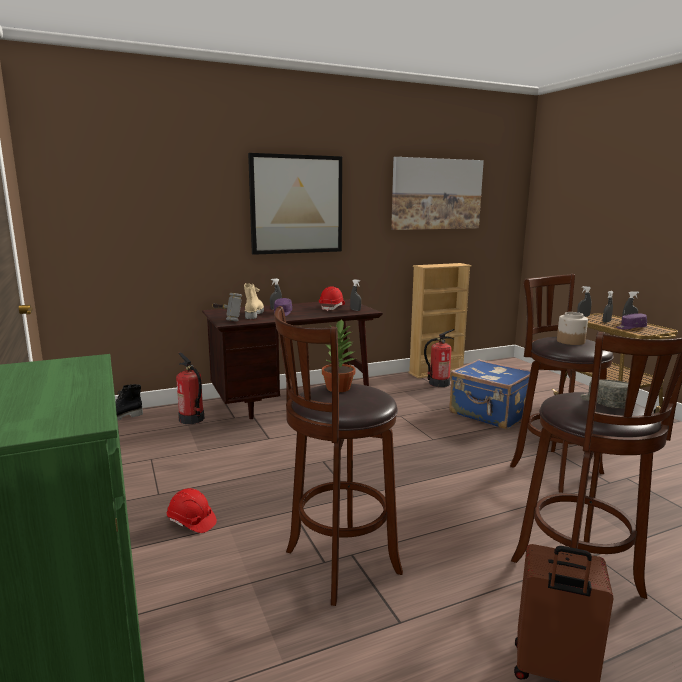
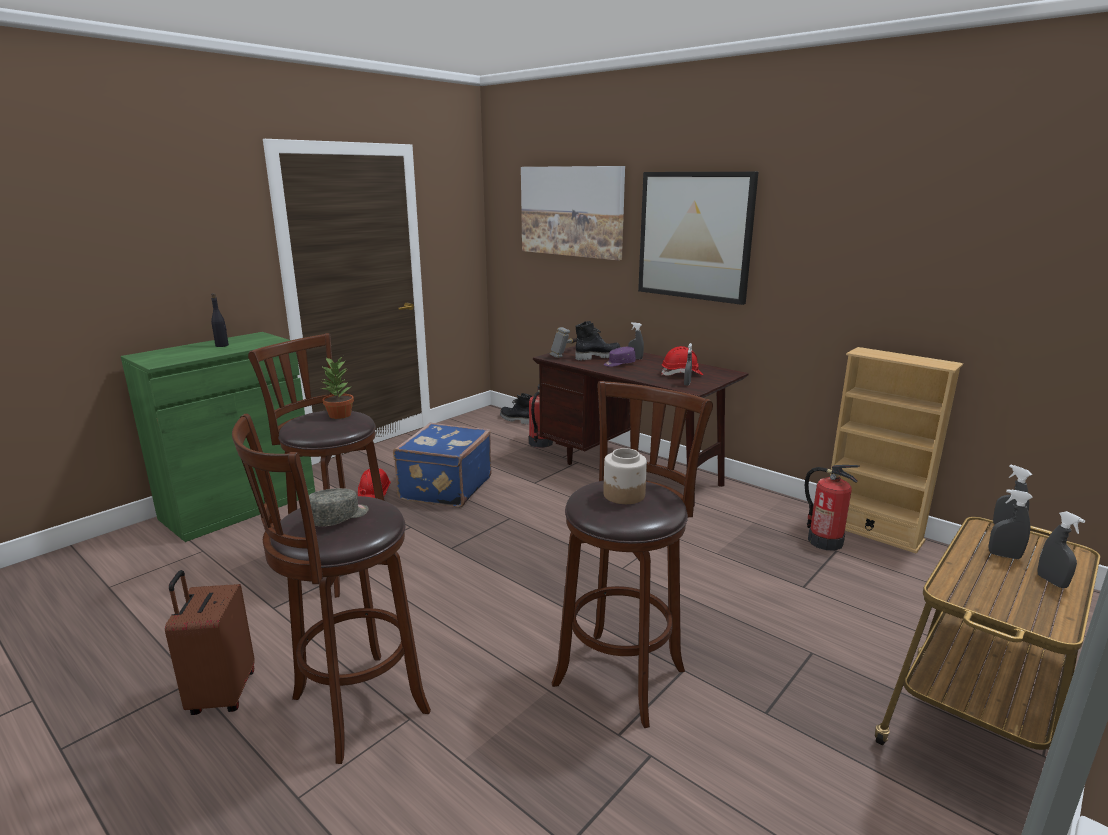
camera: 65 degrees right, 5 degrees up
beige boot [244,283,264,319] -> black boot [575,321,621,361]
picture [391,157,484,230] -> picture moved to [521,166,625,260]
blue suitcase [449,359,533,430] -> blue suitcase moved to [393,423,492,508]
purple cap [616,313,647,329] -> none
none -> black bottle [211,293,229,347]

